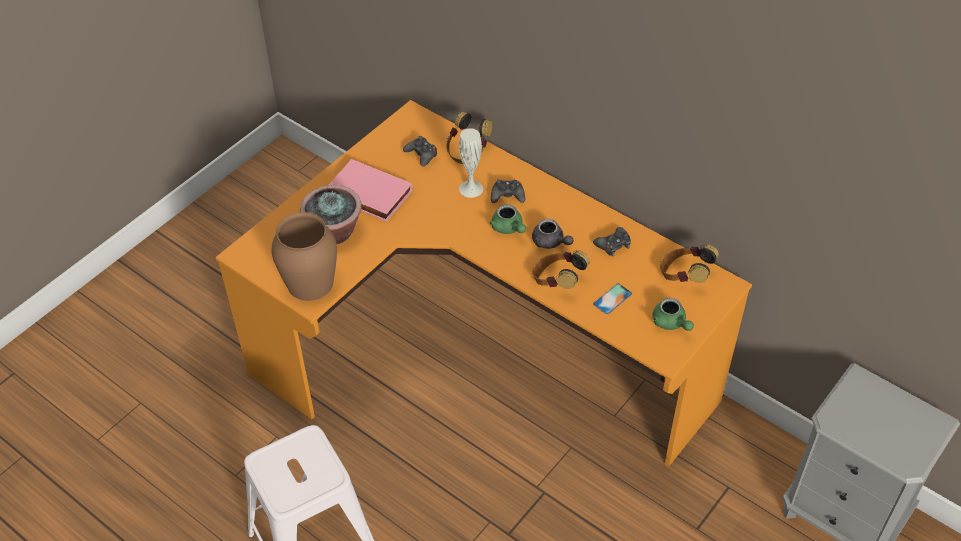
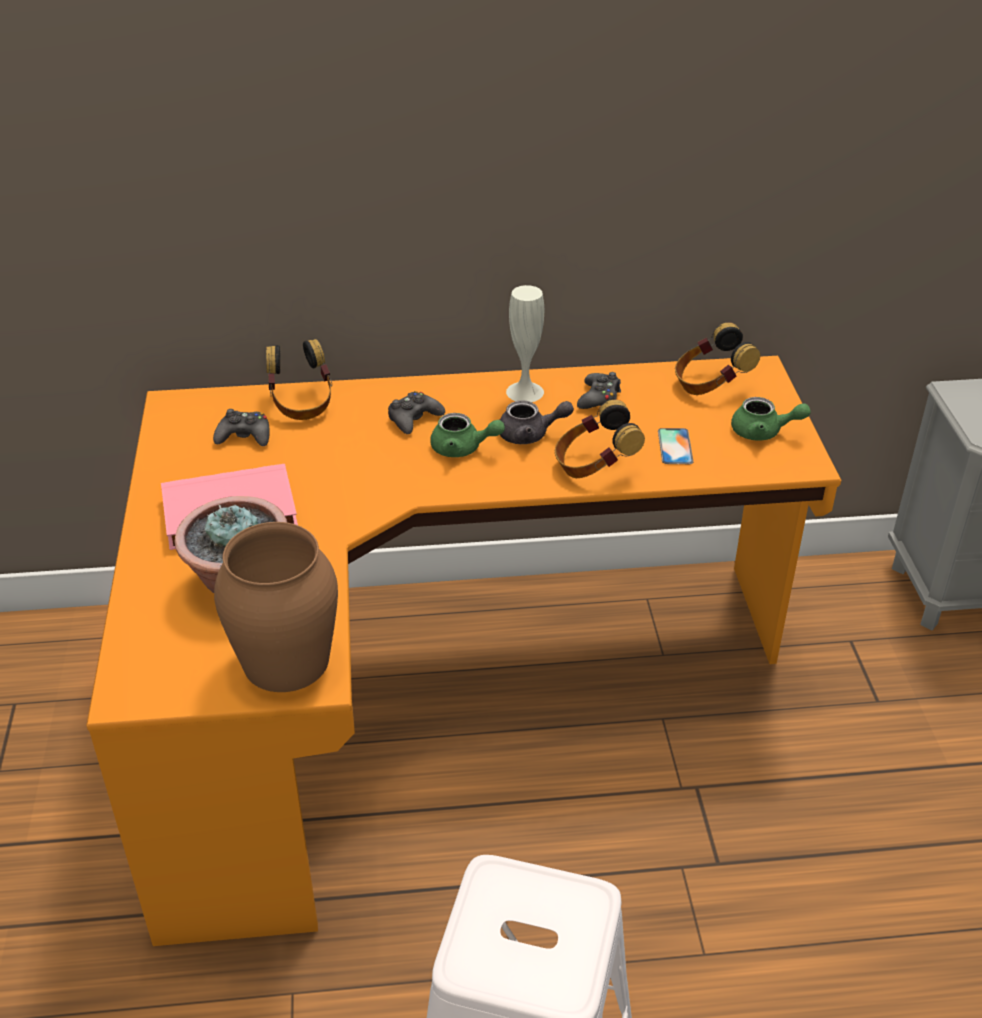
camera: 45 degrees left, 10 degrees down
white vase [459,128,483,198] -> white vase moved to [506,285,544,402]

